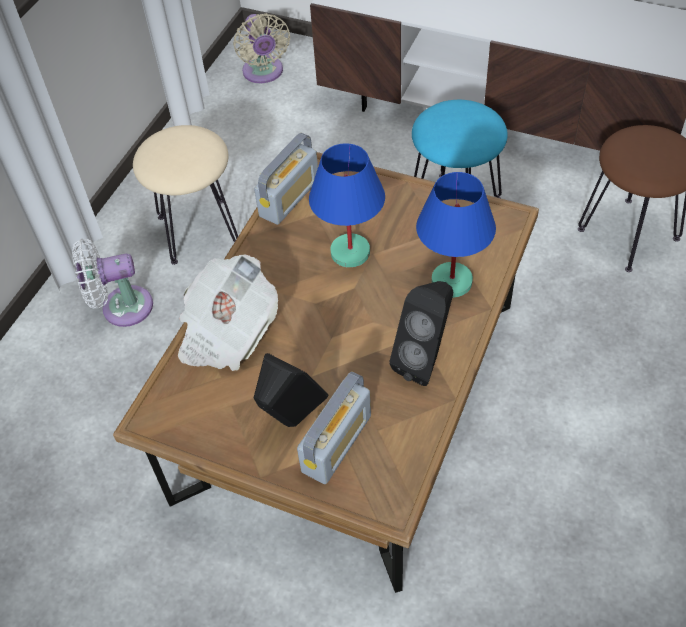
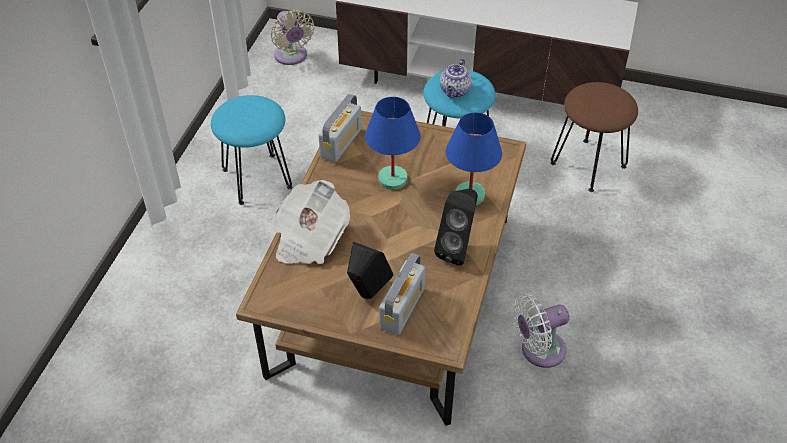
camera: 10 degrees left, 5 degrees down
white fan [72,239,153,327] -> white fan moved to [513,294,569,368]
beige stool [133,125,238,265] -> turquoise stool [211,95,292,205]
none -> teapot [440,59,472,98]

